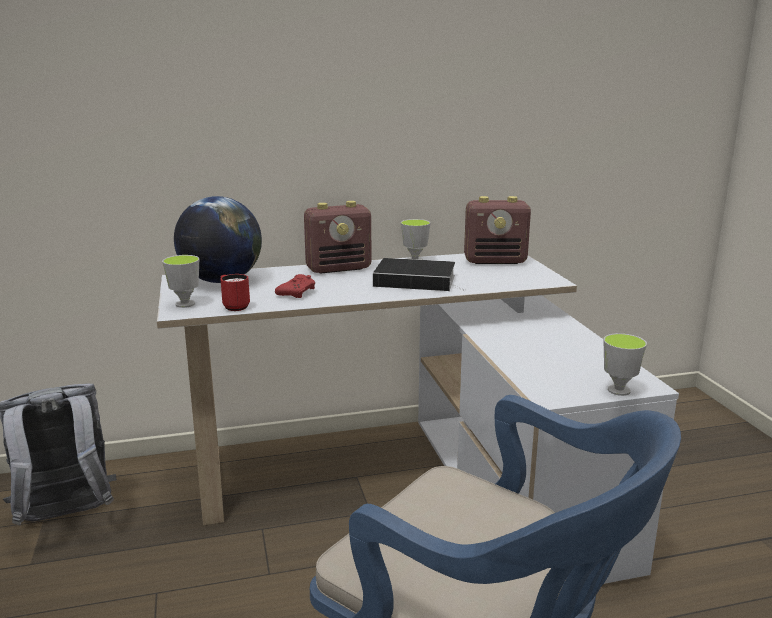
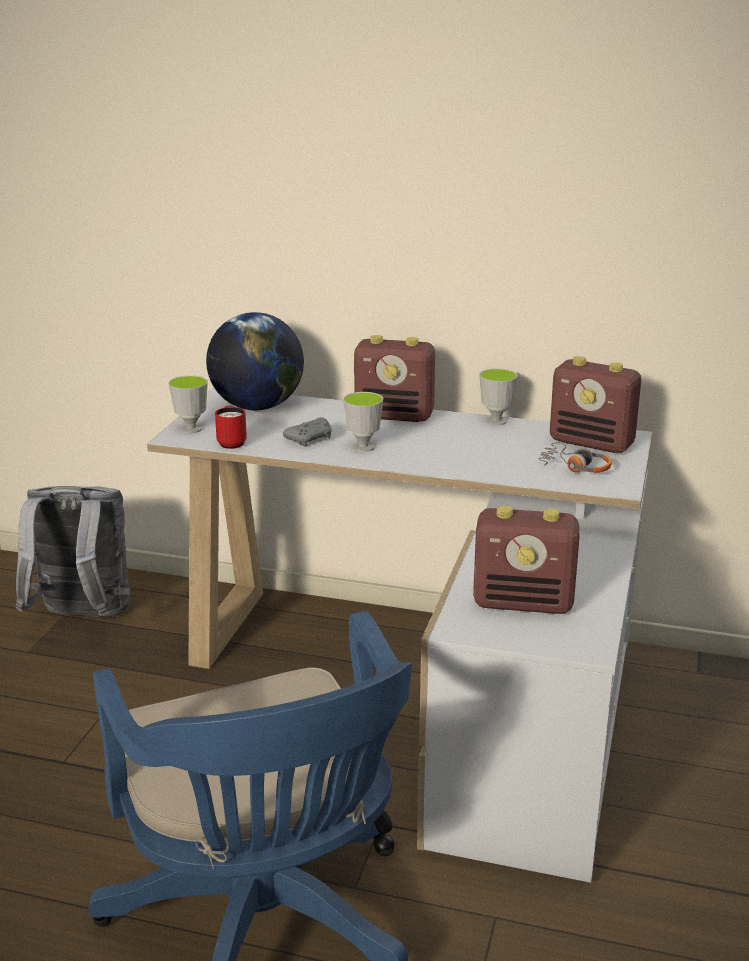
camera: 30 degrees right, 5 degrees up
red game controller [275,274,315,298] -> grey game controller [283,417,331,447]
book [373,258,465,291] -> none
cup [604,333,647,396] -> cup moved to [343,392,383,452]
none -> radio [473,505,579,614]
none -> headphones [539,443,612,473]

